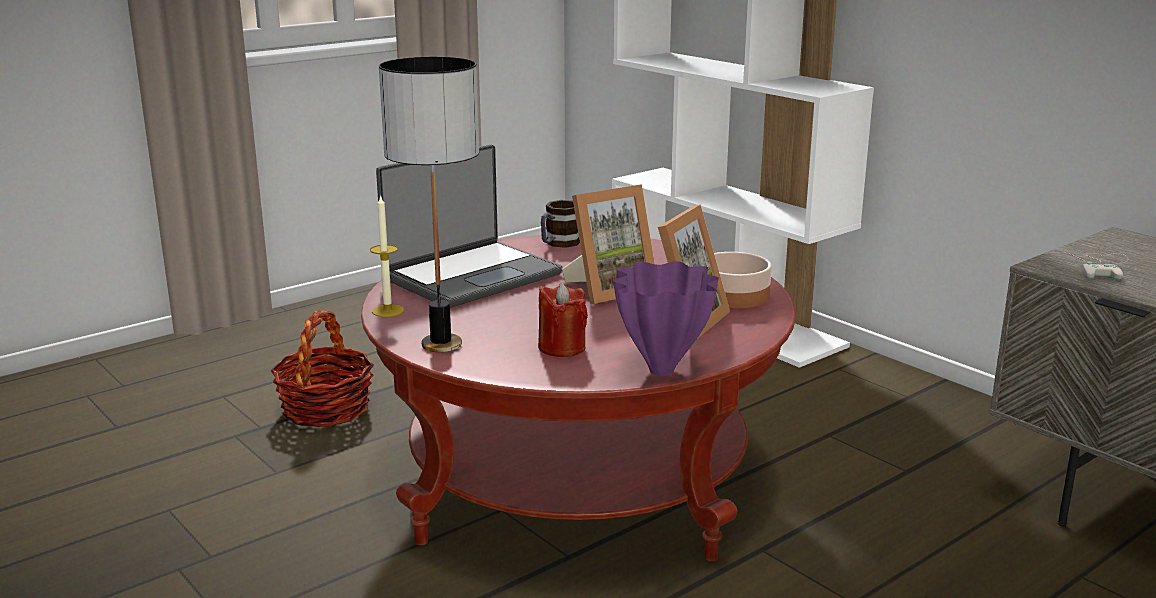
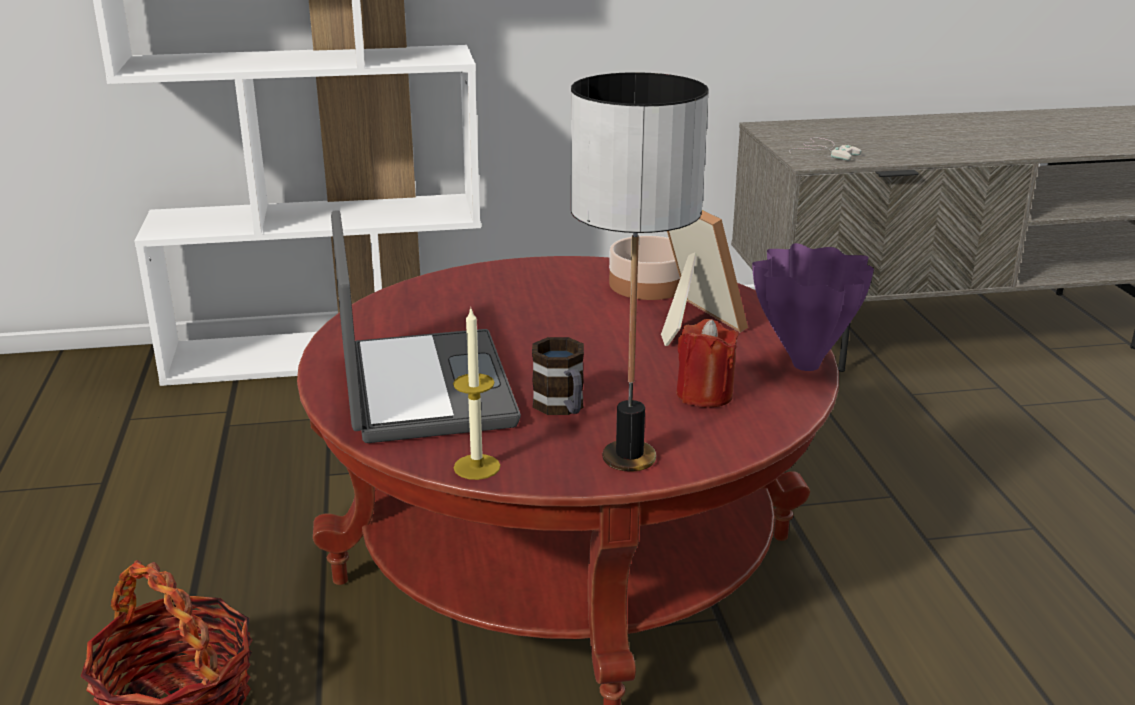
camera: 60 degrees left, 5 degrees up
mug [541,200,580,248] -> mug moved to [532,337,584,415]
picture frame [562,184,655,304] -> none

